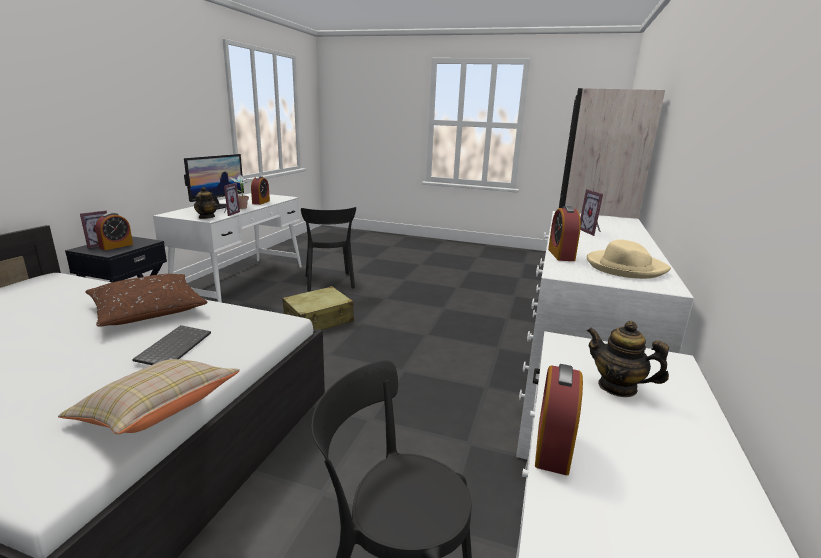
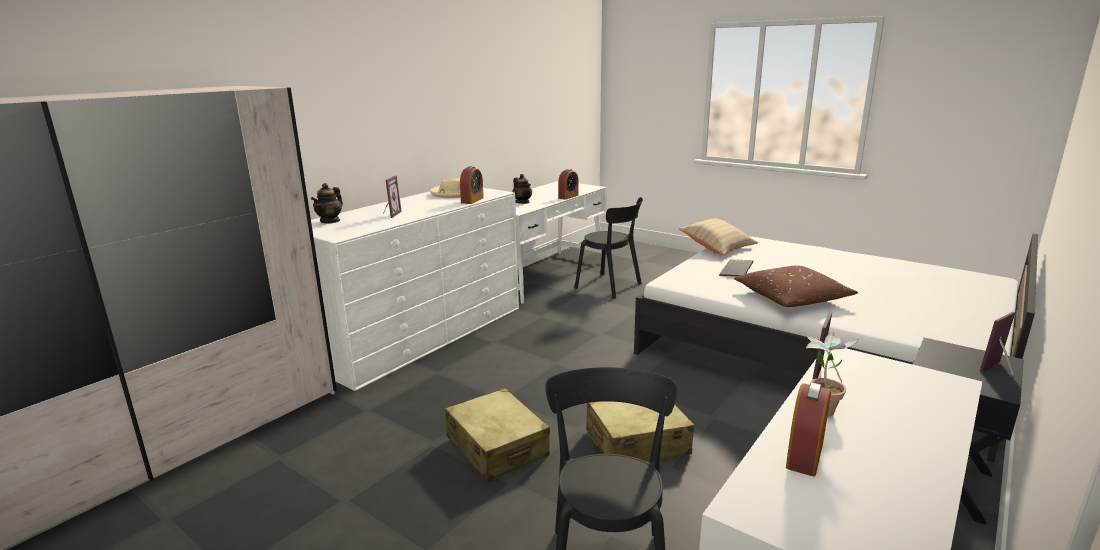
camera: 160 degrees left, 0 degrees up
alarm clock [95,212,133,250] -> none
monitor [184,154,244,210] -> none
teapot [194,187,218,219] -> teapot moved to [311,183,343,223]
none -> beige suitcase [445,388,550,481]

